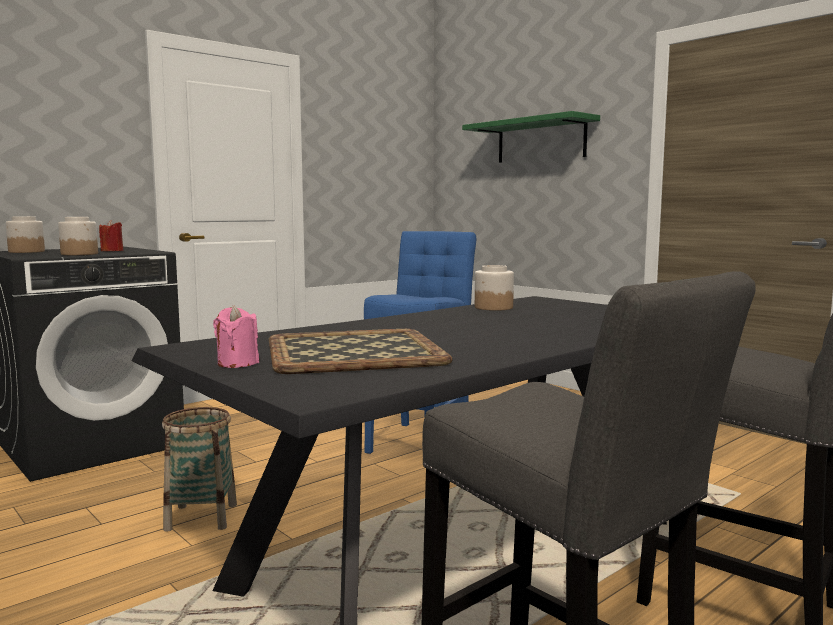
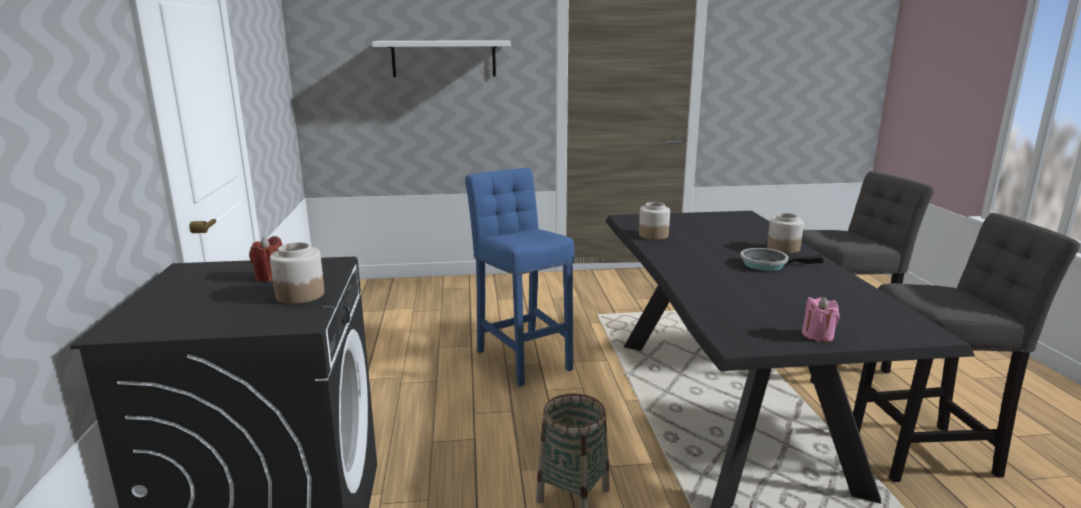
camera: 55 degrees left, 10 degrees up
jar [6,216,45,253] -> jar moved to [767,213,804,253]
tray [269,329,453,374] -> none
green shelf [462,111,600,163] -> white shelf [372,40,511,77]
none -> frying pan [741,248,824,271]

